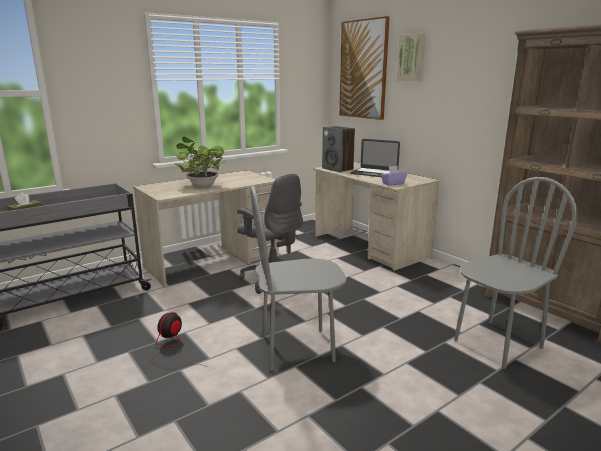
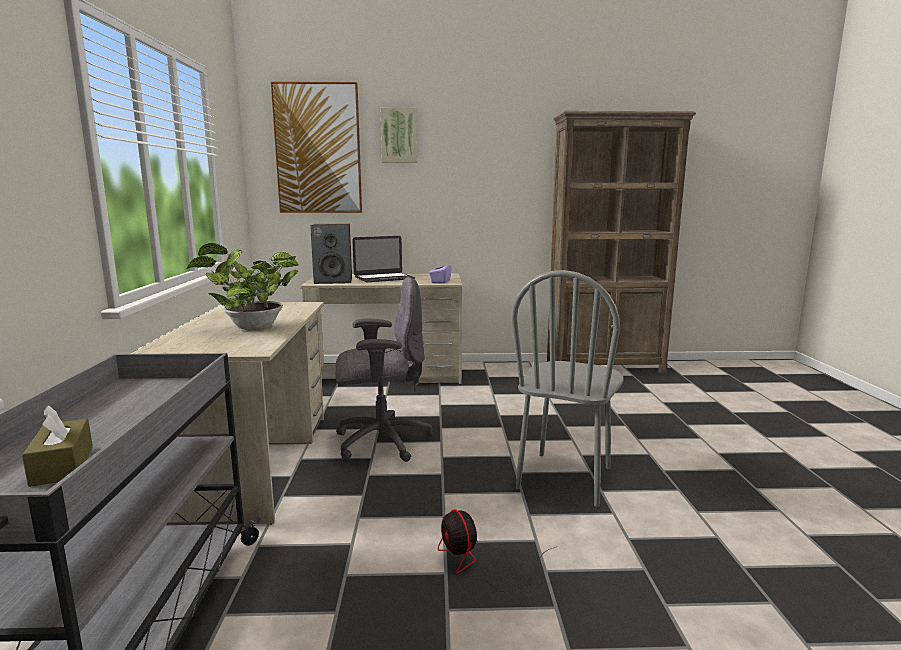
camera: 55 degrees left, 5 degrees down
grey chair [454,177,578,369] -> none

